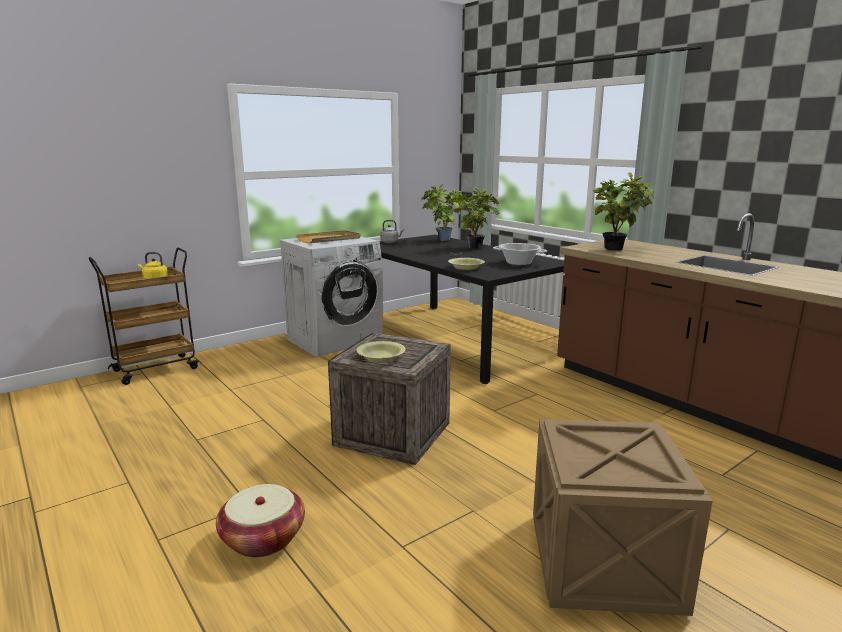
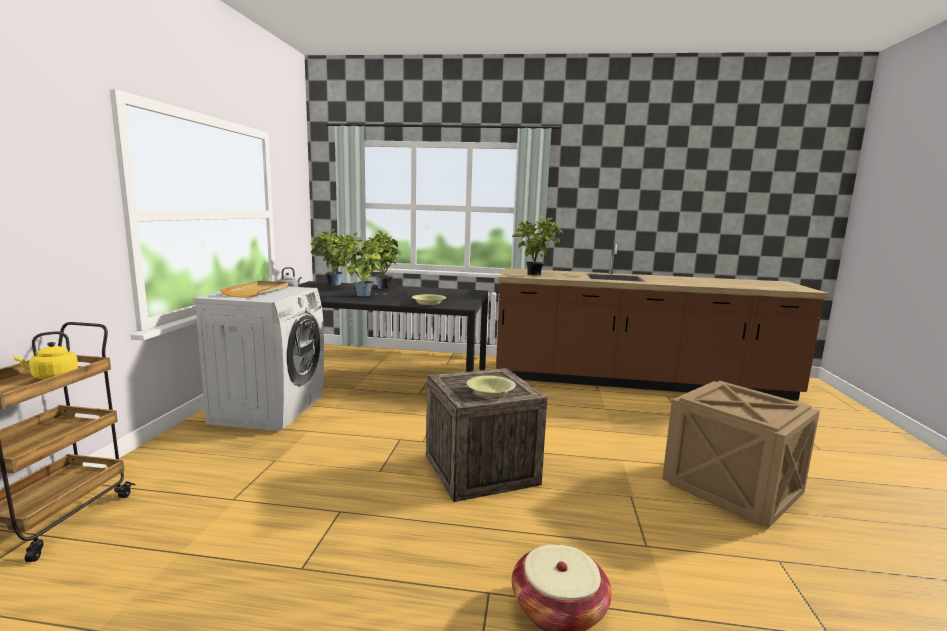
camera: 45 degrees left, 5 degrees down
cooking pot [493,243,547,265] -> none
none -> potted plant [333,233,384,297]

